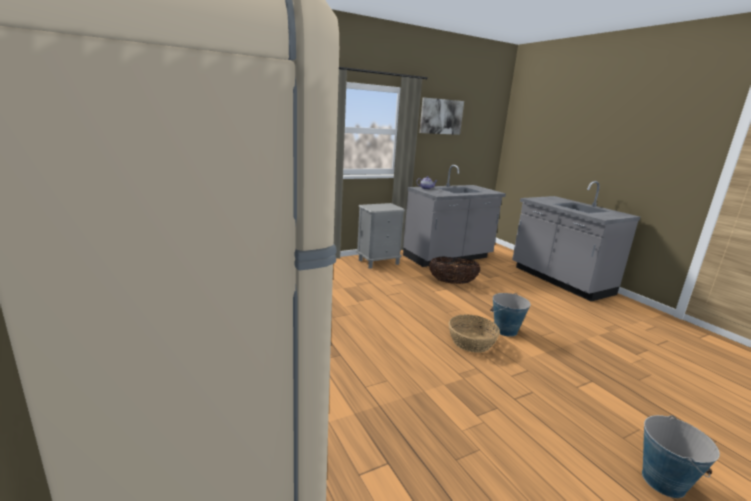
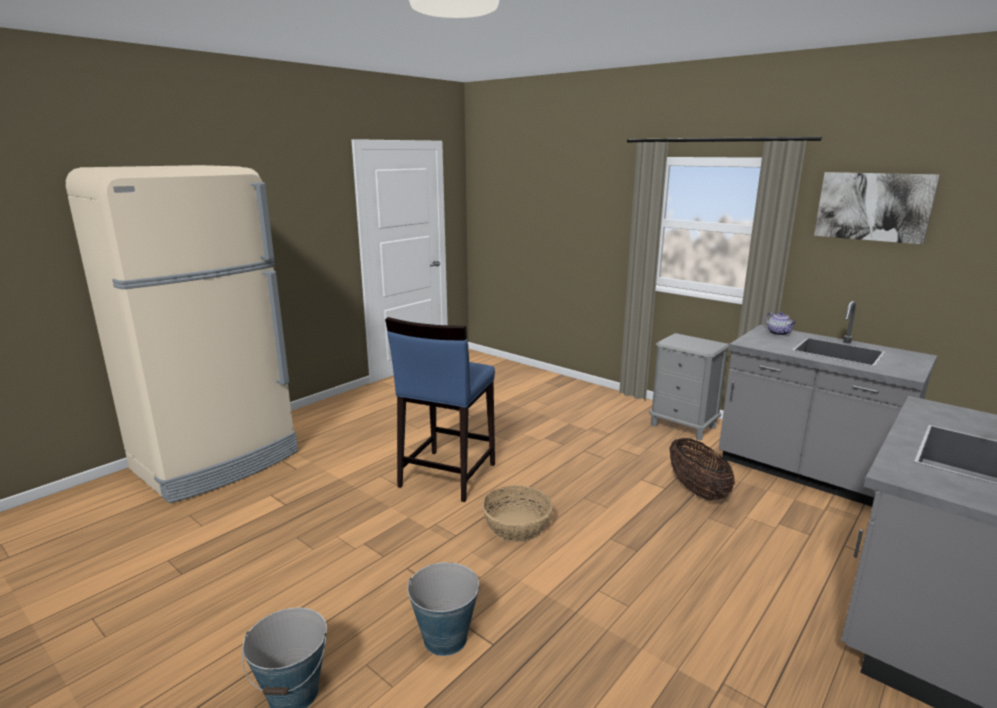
camera: 70 degrees right, 0 degrees up
bucket [490,293,531,337] -> bucket moved to [407,562,481,656]
none -> blue stool [385,317,495,502]

